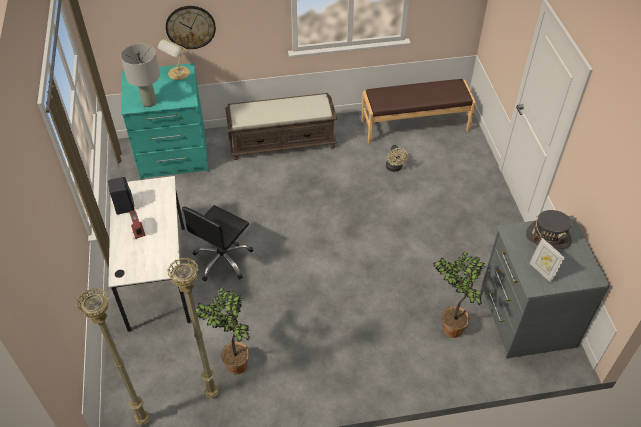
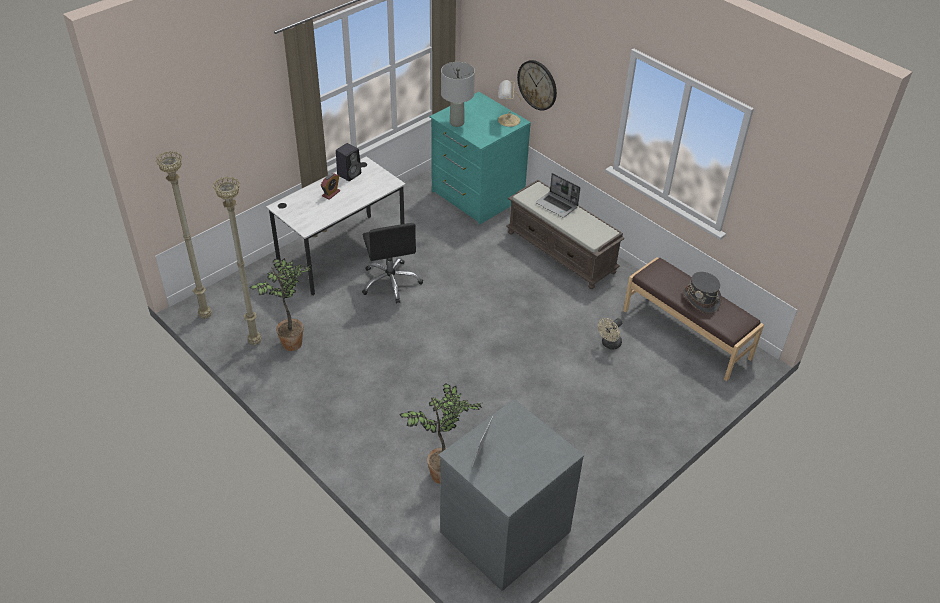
camera: 55 degrees right, 5 degrees down
black office chair [182,205,253,281] -> black office chair turned 105 degrees counterclockwise [362,223,423,303]
grey hat [526,210,572,249] -> grey hat moved to [683,272,722,314]
none -> laptop [536,173,580,218]

